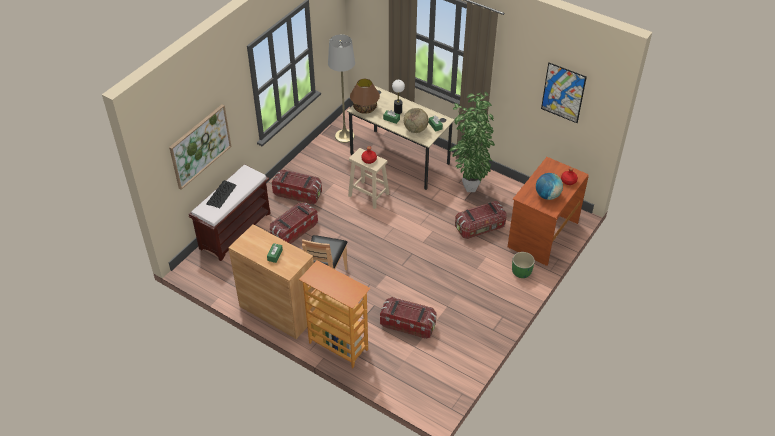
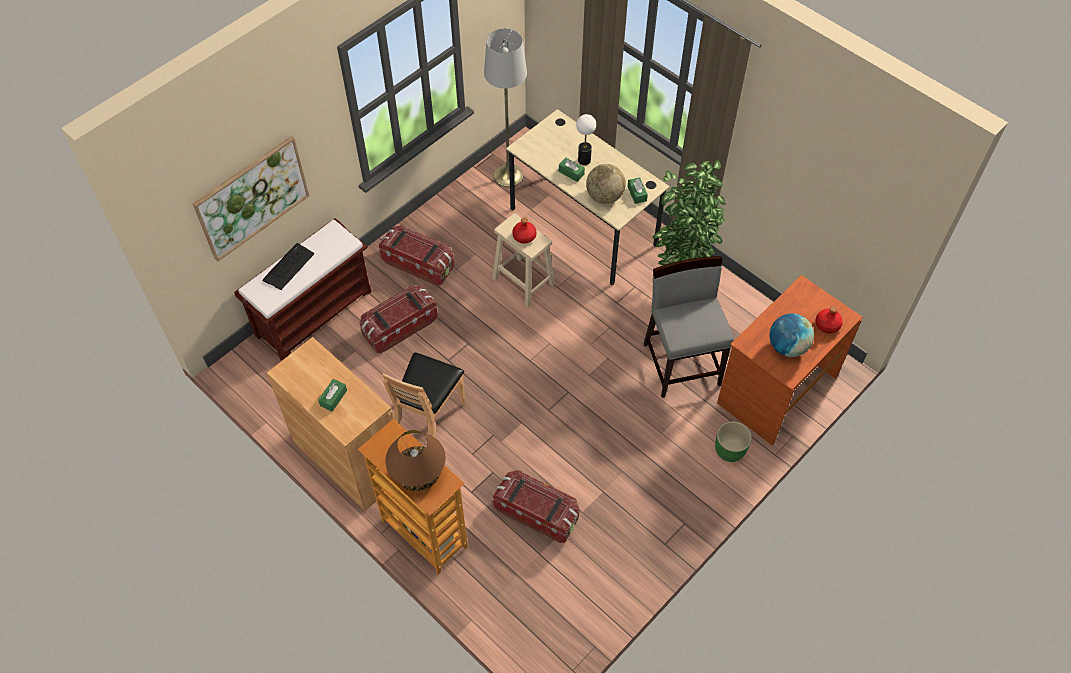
camera: 10 degrees right, 10 degrees up
brown table lamp [350,79,380,114] -> brown table lamp moved to [385,430,446,491]
storage box [455,201,507,239] -> grey chair [644,256,734,398]
picture [541,62,587,123] -> none

